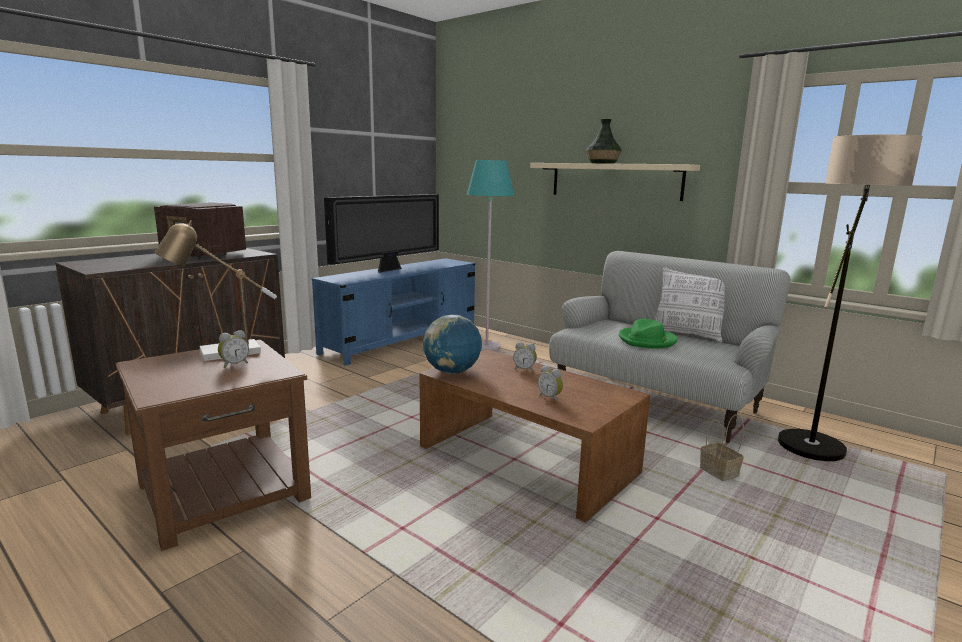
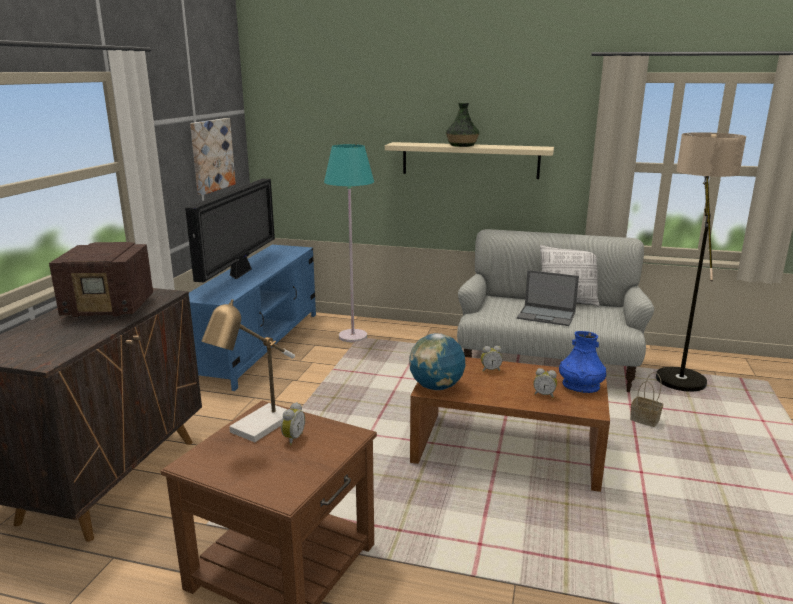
camera: 25 degrees left, 5 degrees up
green hat [619,319,678,349] -> laptop [517,270,579,326]
none -> picture [190,118,236,196]
none -> blue vase [559,331,606,393]

